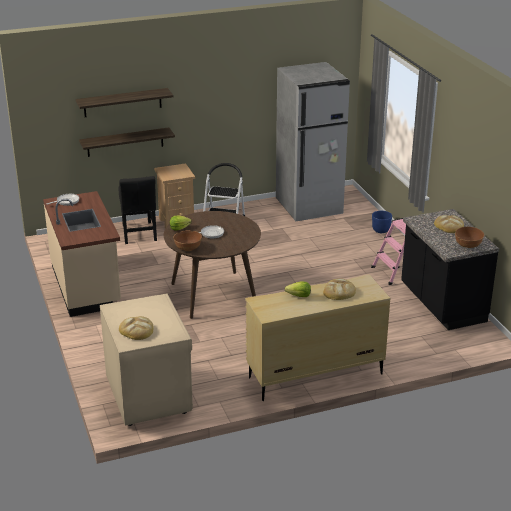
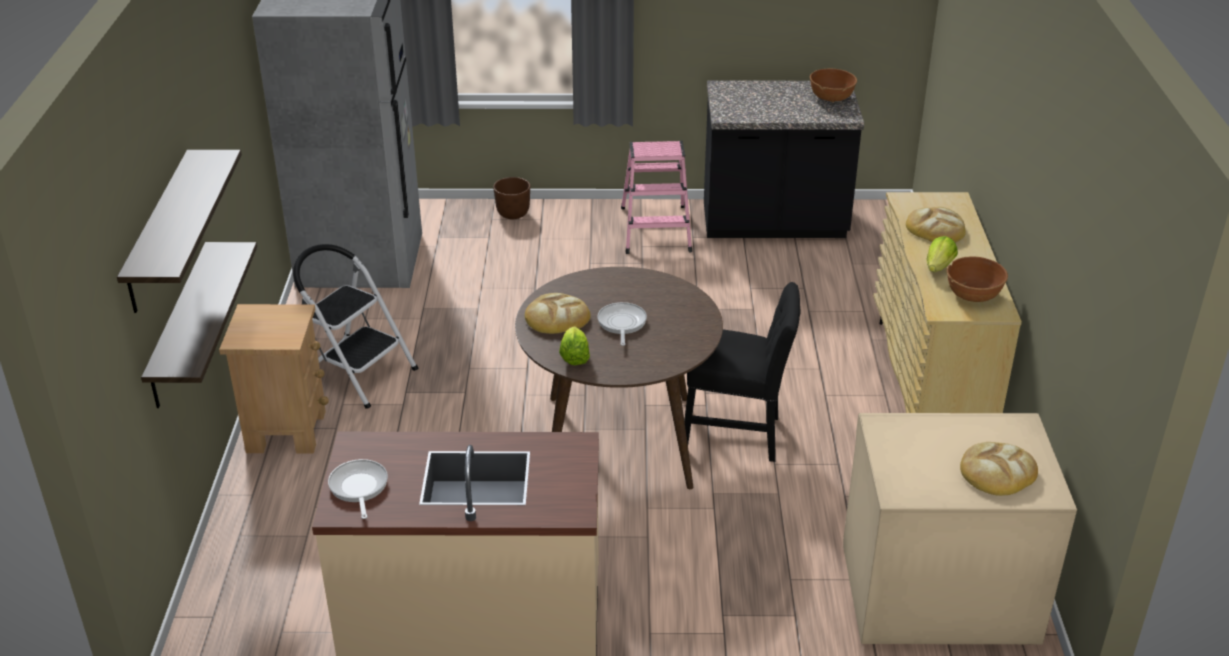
camera: 70 degrees left, 5 degrees up
black chair [118,176,157,244] -> black chair moved to [684,282,801,462]
brown bowl [173,230,202,251] -> brown bowl moved to [947,256,1008,302]
blue planter [372,211,392,233] -> brown planter [493,177,530,219]
bread [434,215,464,233] -> bread moved to [525,293,591,334]

